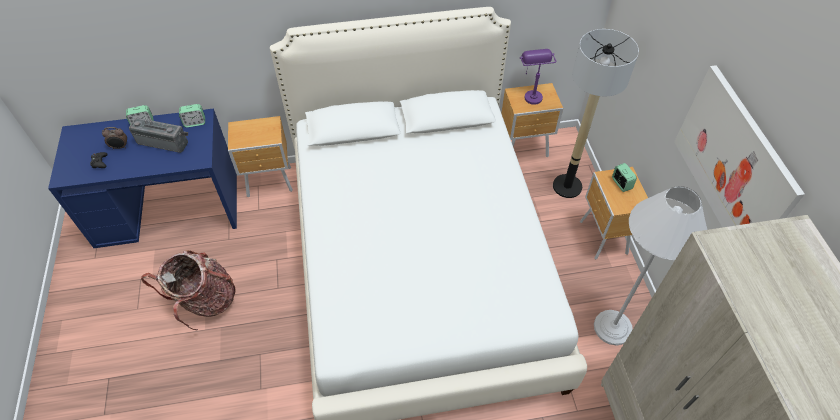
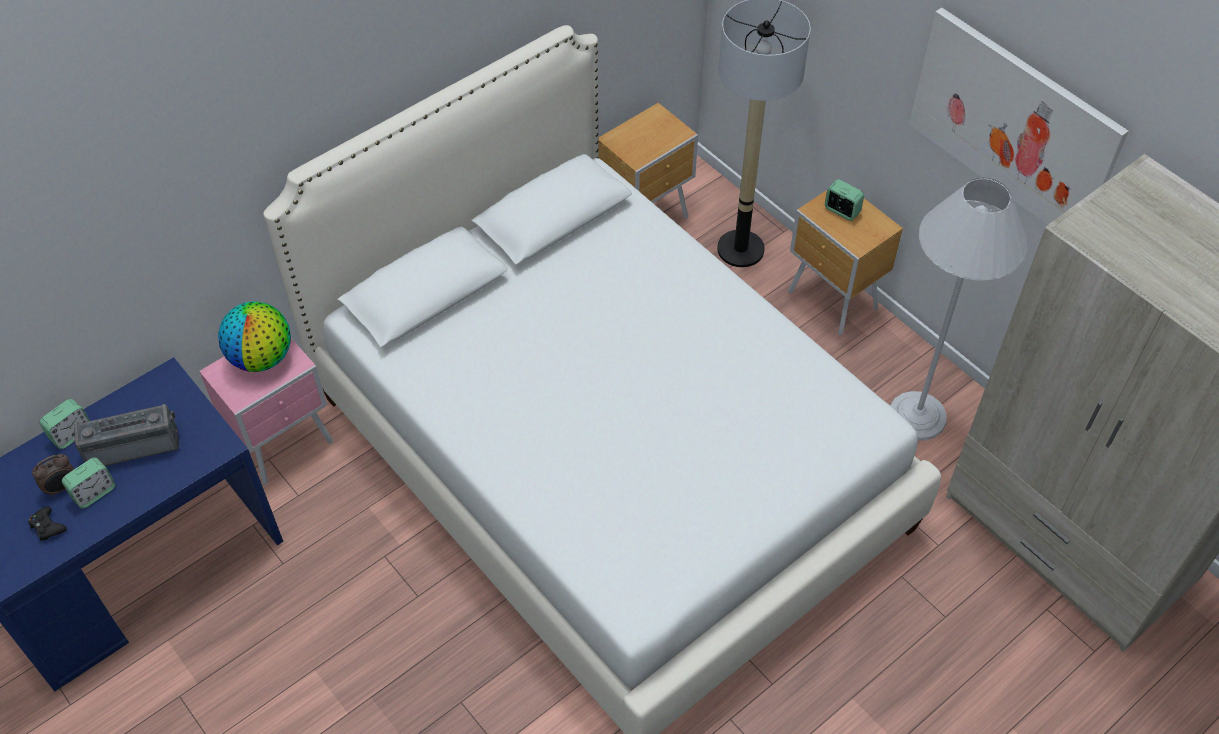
camera: 30 degrees left, 0 degrees up
backpack [141,250,236,331] -> none
alarm clock [179,104,205,128] -> alarm clock moved to [62,457,116,509]
brown nightstand [228,116,293,197] -> pink nightstand [199,338,333,485]
purple table lamp [520,49,556,105] -> none
none -> globe [218,302,291,372]

